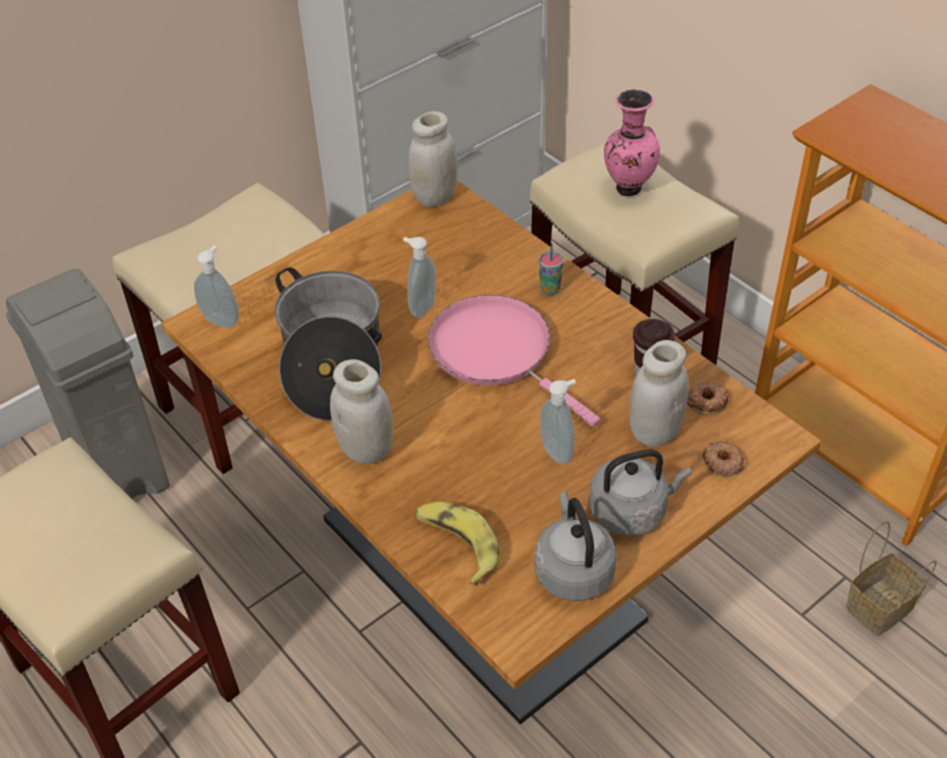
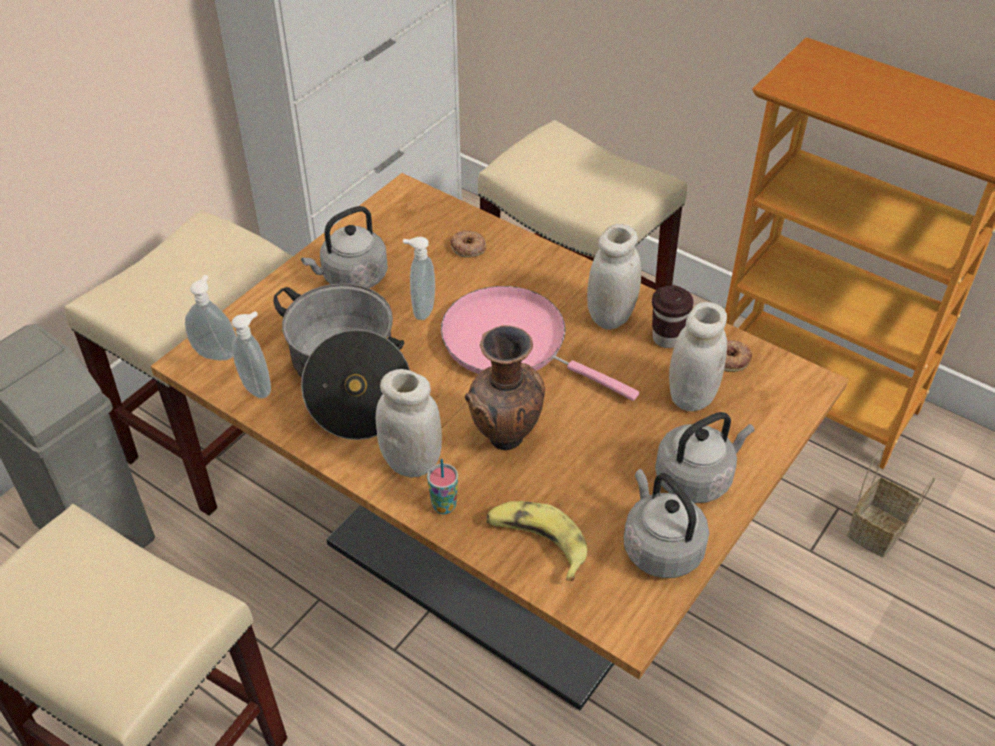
camera: 15 degrees left, 0 degrees up
white jar [408,111,458,207] -> white jar moved to [587,224,641,330]
cup [539,243,564,295] -> cup moved to [427,459,458,514]
soap dispenser [540,379,576,464] -> soap dispenser moved to [231,311,271,399]
pink vase [604,89,660,196] -> none
donut [702,440,745,477] -> donut moved to [450,230,487,258]
none -> grey kettle [301,206,388,288]
none -> brown vase [465,325,545,450]

